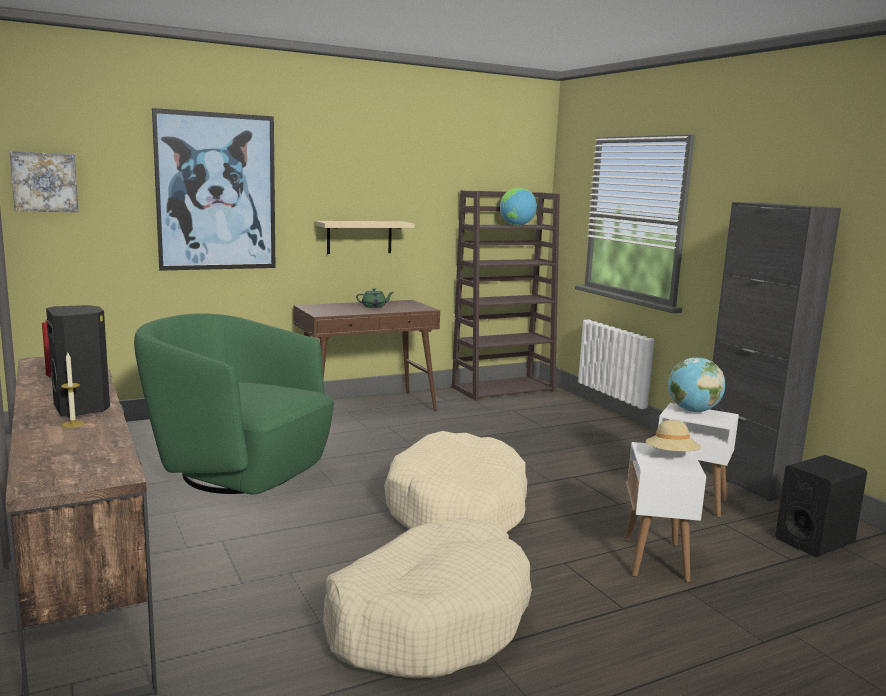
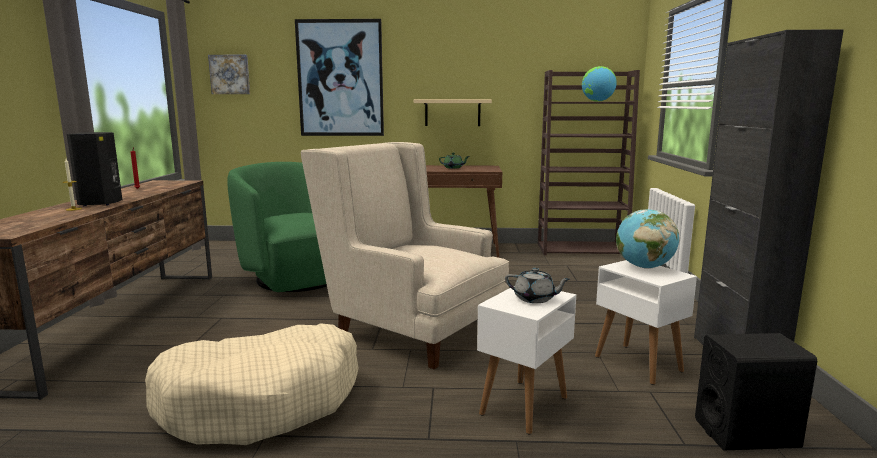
camera: 30 degrees right, 0 degrees up
beige dog bed [384,431,527,532] -> beige armchair [301,142,509,369]
beige hat [646,420,701,451] -> grey teapot [505,268,570,303]

